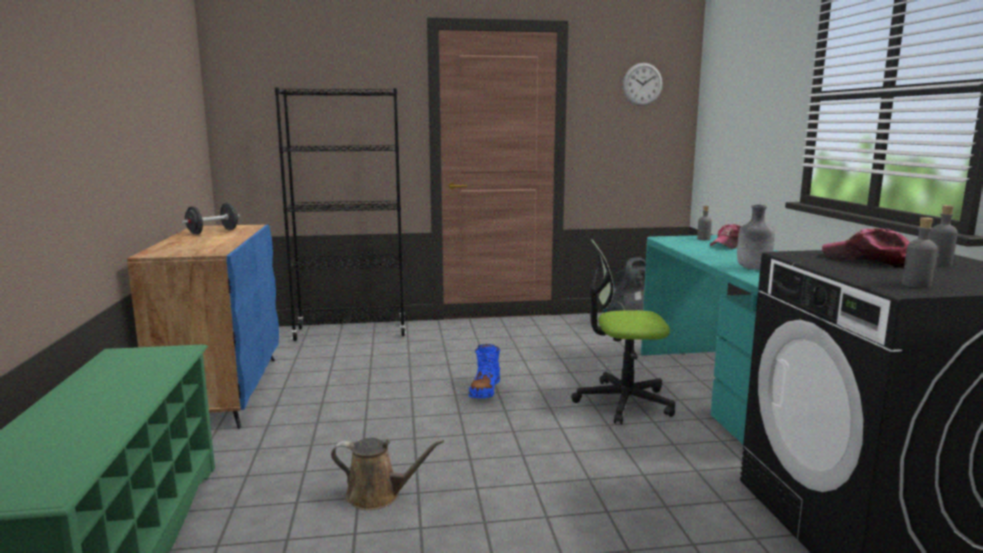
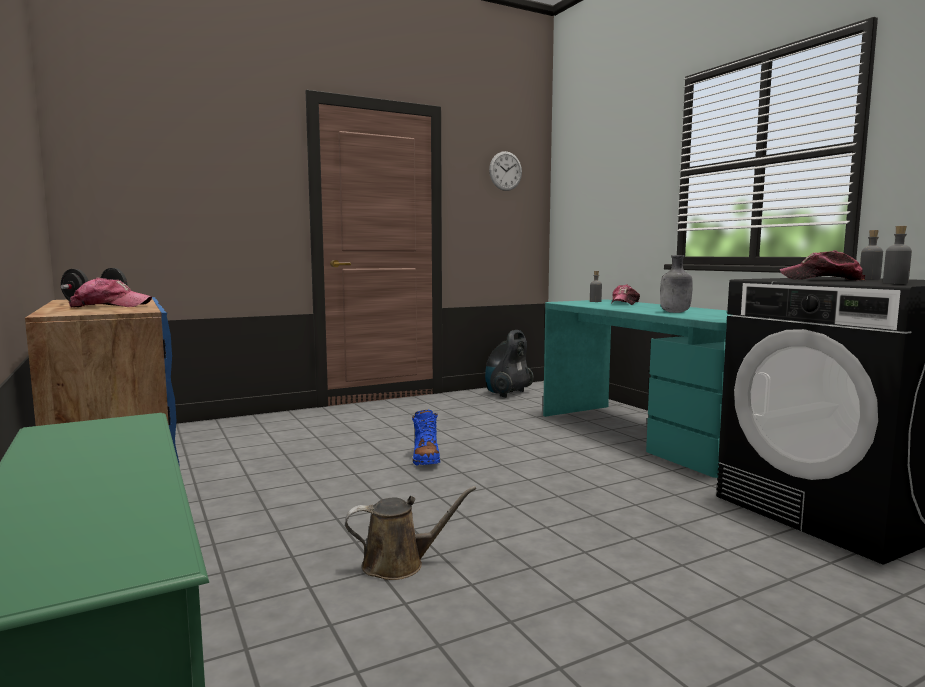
camera: 20 degrees left, 5 degrees down
black bookcase [274,87,406,341] -> none
office chair [571,239,675,424] -> none
none -> cap [69,277,152,307]

